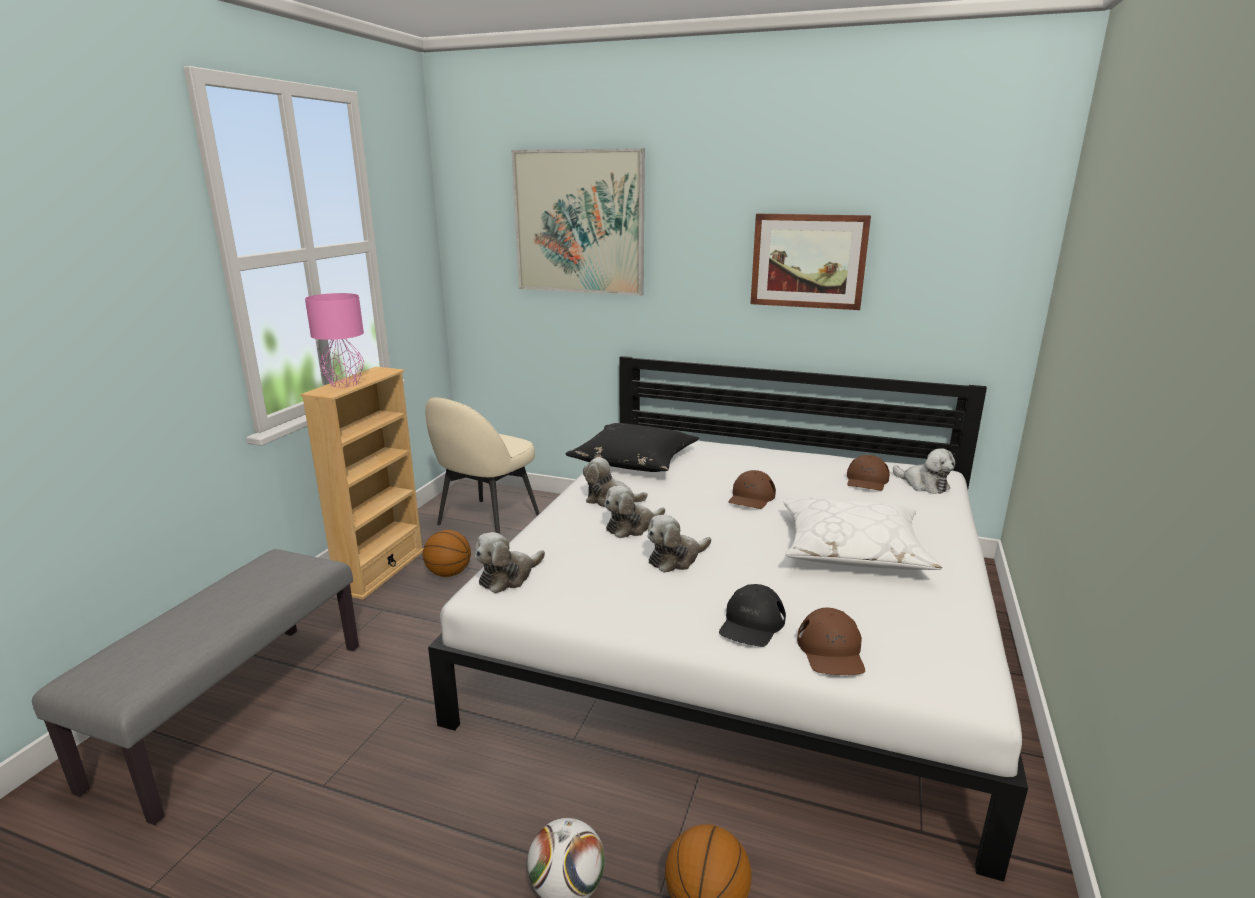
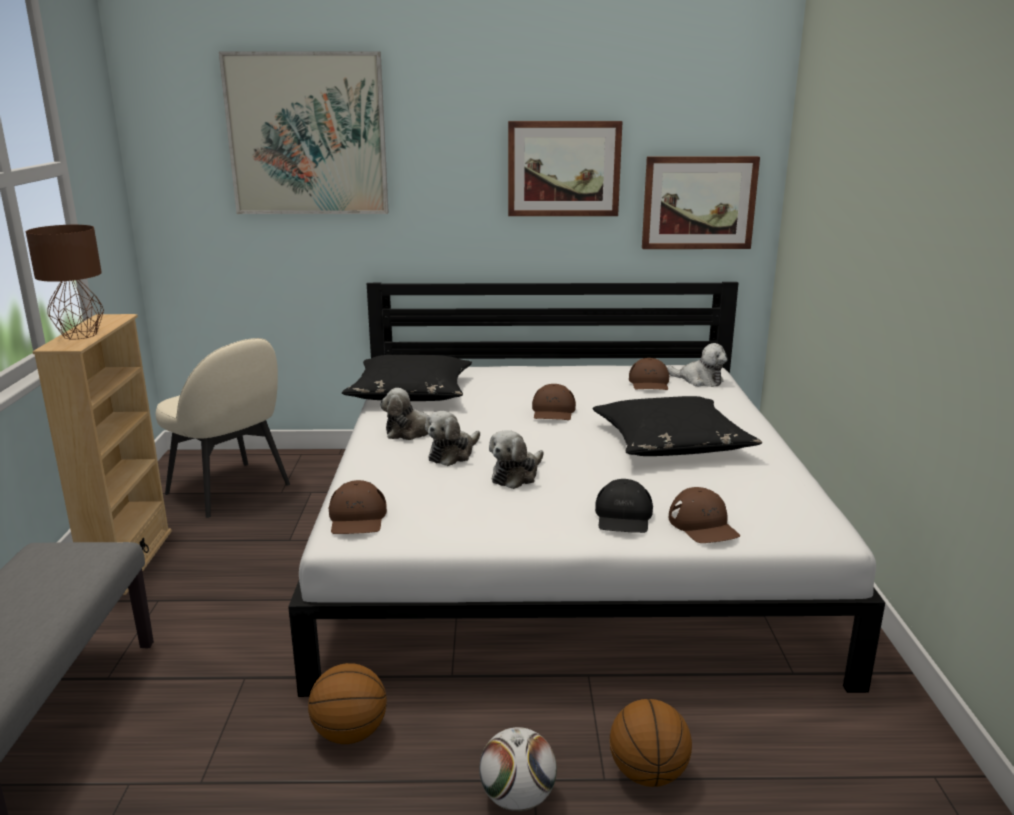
camera: 20 degrees left, 0 degrees up
pink table lamp [305,293,364,388] -> brown table lamp [26,225,104,339]
basketball [423,530,471,577] -> basketball moved to [308,663,387,744]
beige chair [425,397,540,534] -> beige chair turned 60 degrees counterclockwise [156,338,290,518]
plush toy [475,532,545,593] -> brown cap [328,480,387,534]
white pillow [783,498,942,570] -> black pillow [593,396,762,456]
none -> picture [642,156,760,249]

